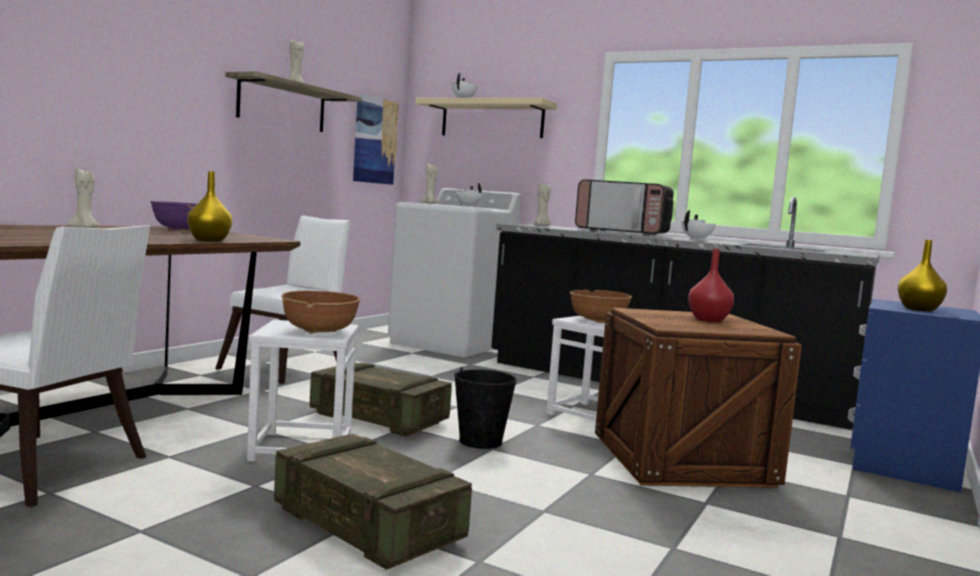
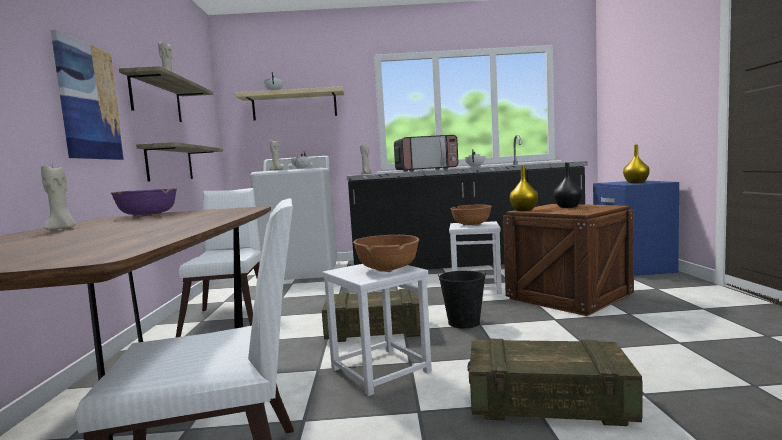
camera: 30 degrees left, 0 degrees up
yellow vase [187,171,233,242] -> yellow vase moved to [510,165,538,211]
picture [353,93,399,185] -> picture moved to [51,30,125,160]
red vase [688,249,734,322] -> black vase [553,163,583,208]
none -> shelf [136,142,223,181]

